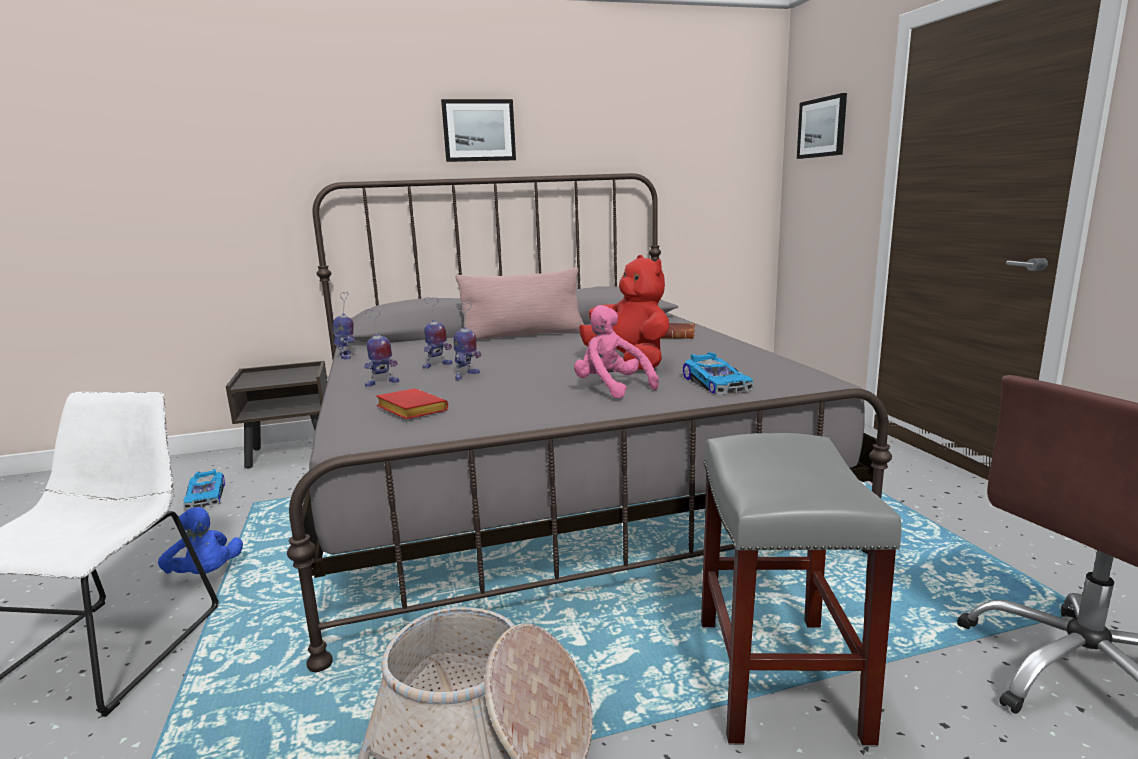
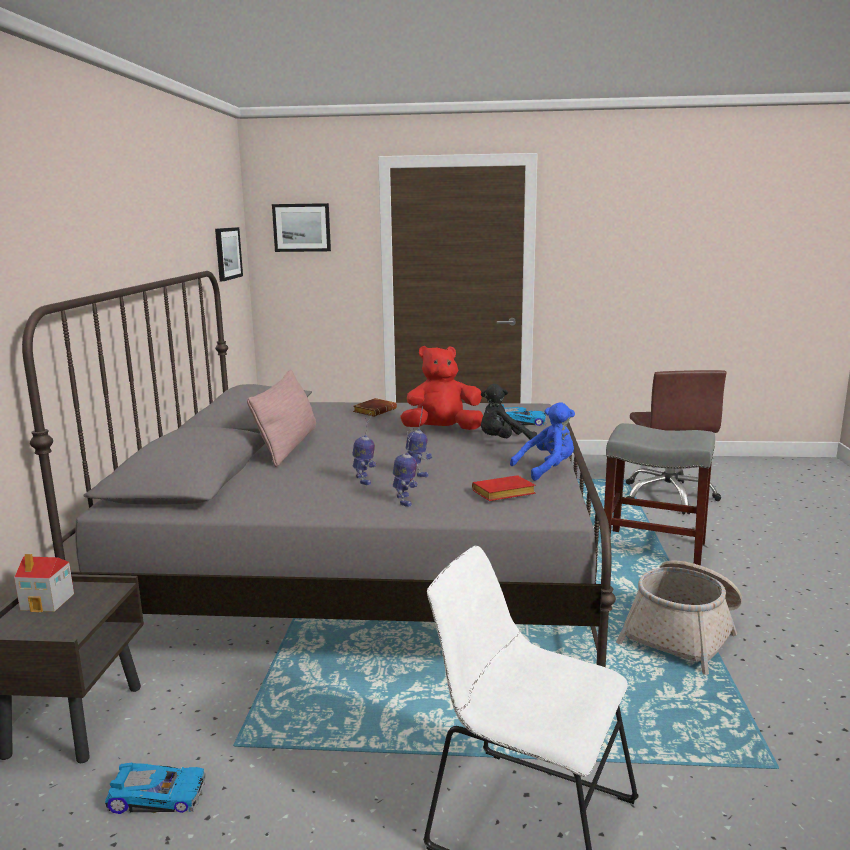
camera: 70 degrees left, 0 degrees up
blue plush toy [158,507,243,574] -> blue plush toy moved to [510,402,575,481]
toy robot [333,292,355,360] -> none
picture [441,99,516,162] -> picture moved to [215,227,243,281]
pink plush toy [574,305,659,398] -> black plush toy [481,384,537,440]
none -> toy house [14,554,74,612]

